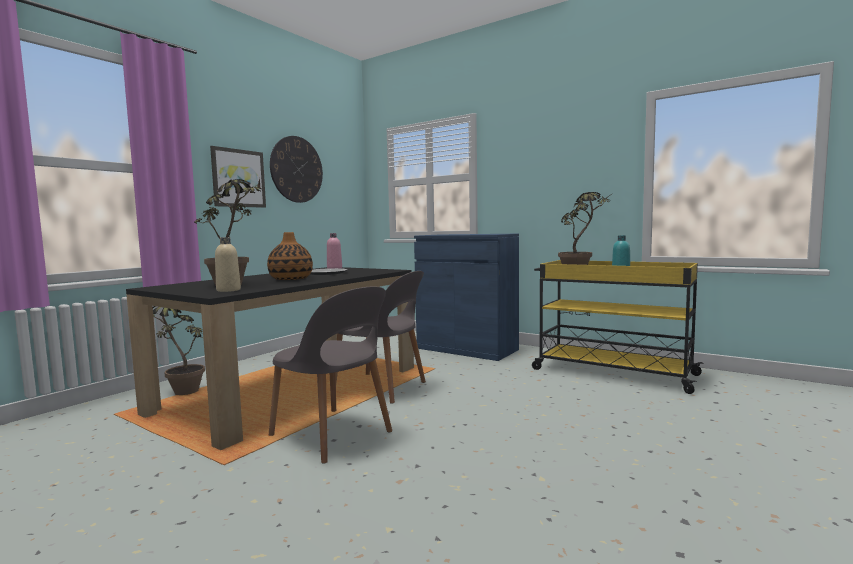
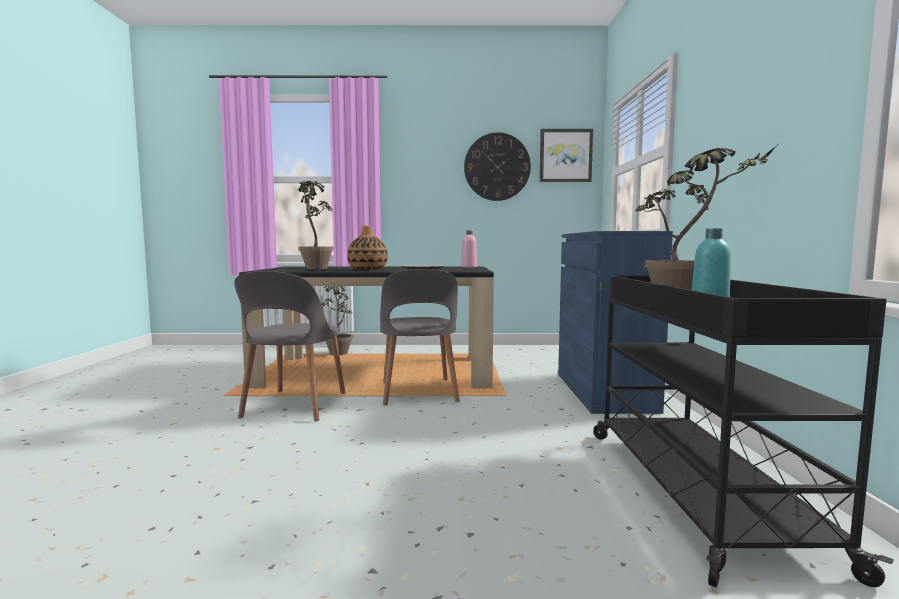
camera: 55 degrees right, 0 degrees up
picture [210,146,266,208] -> picture moved to [540,129,593,182]
beige bottle [215,237,241,292] -> none
yellow cart [532,260,704,394] -> black cart [593,275,894,587]

